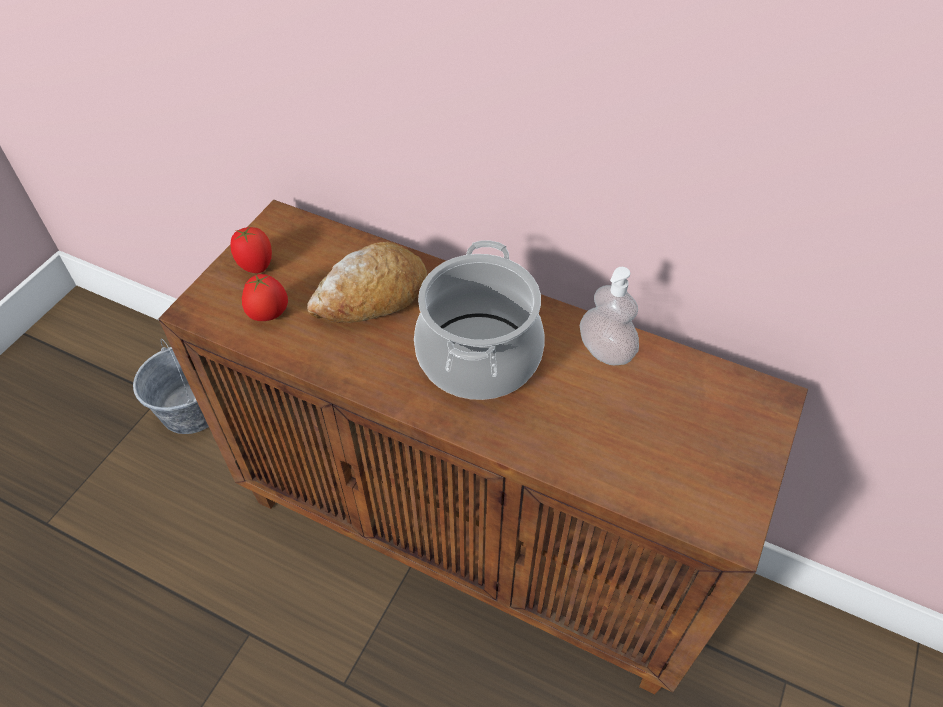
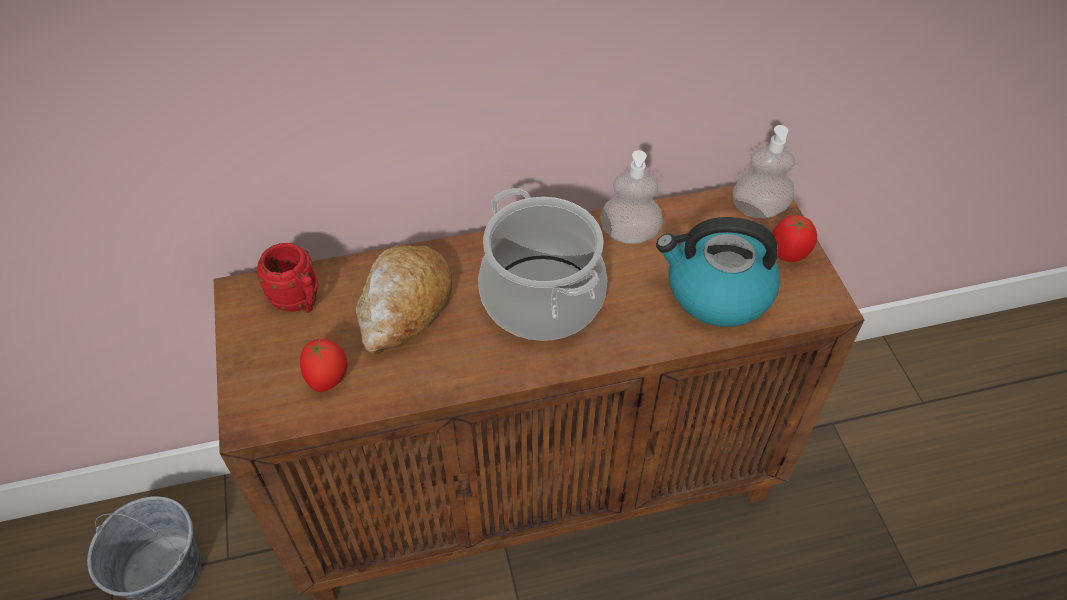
camera: 40 degrees left, 0 degrees up
tomato [231,227,272,273] -> tomato moved to [772,215,817,262]
none -> red mug [255,243,319,313]
none -> kettle [656,217,780,327]
none -> soap dispenser [733,125,795,218]

